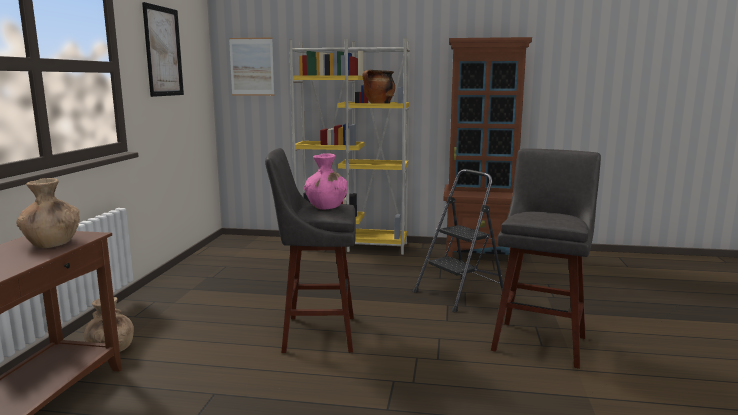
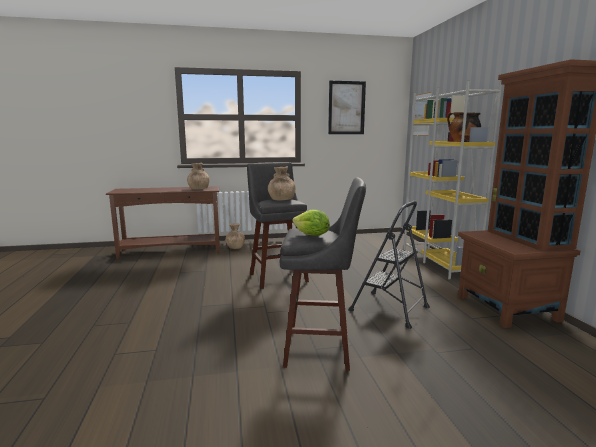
camera: 70 degrees right, 0 degrees up
pink vase [304,153,348,209] -> brown vase [268,167,296,201]
none -> lettuce [293,210,330,236]

